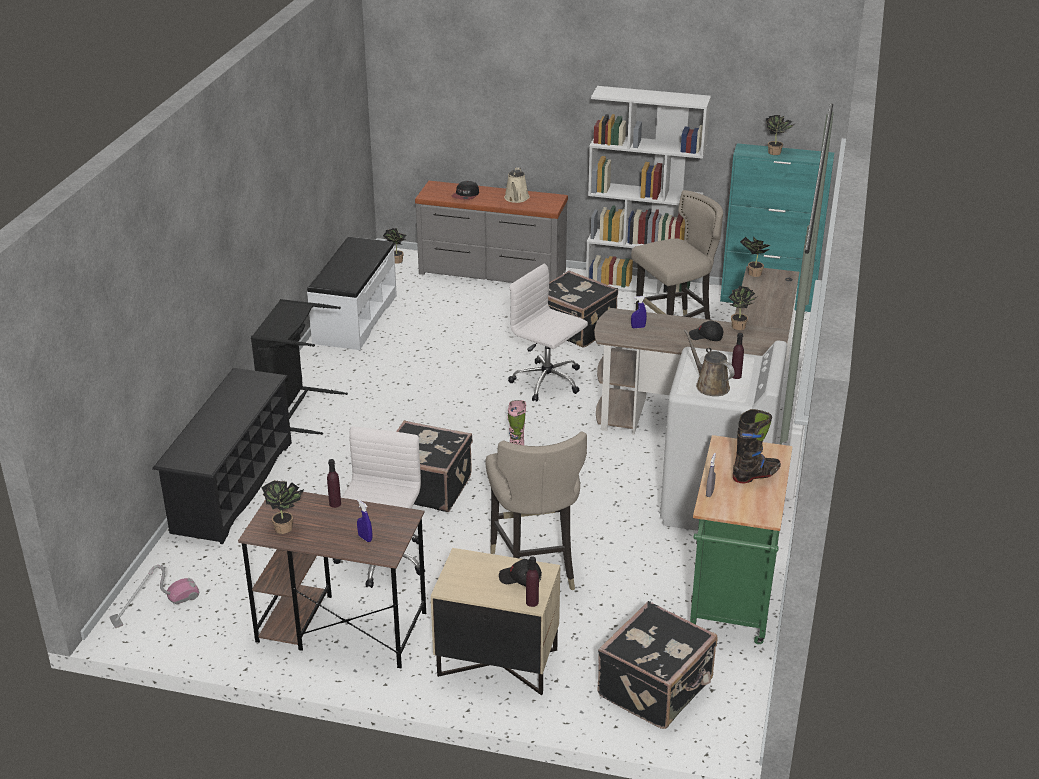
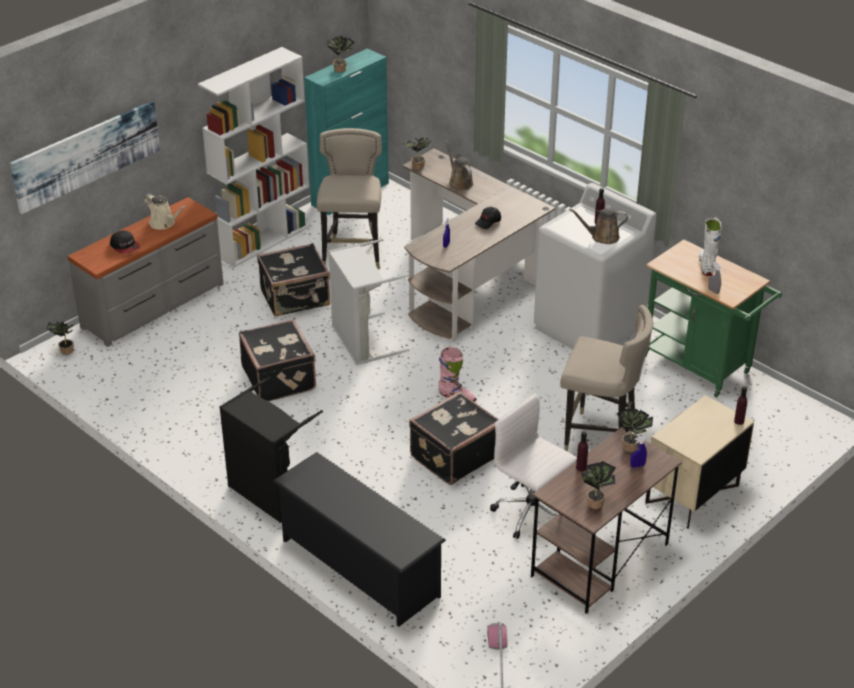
camera: 60 degrees left, 5 degrees up
white bench [307,237,397,350] -> none
black cap [499,559,542,586] -> none
white office chair [508,264,588,402] -> grey laundry basket [329,239,409,365]
black suitcase [597,601,718,729] -> black suitcase moved to [239,319,316,401]
potted plant [728,286,758,330] -> potted plant moved to [617,408,653,452]
black boot [733,409,781,483] -> white boot [699,217,722,276]
none -> picture [10,101,160,214]
none -> brown watering can [445,140,473,190]

